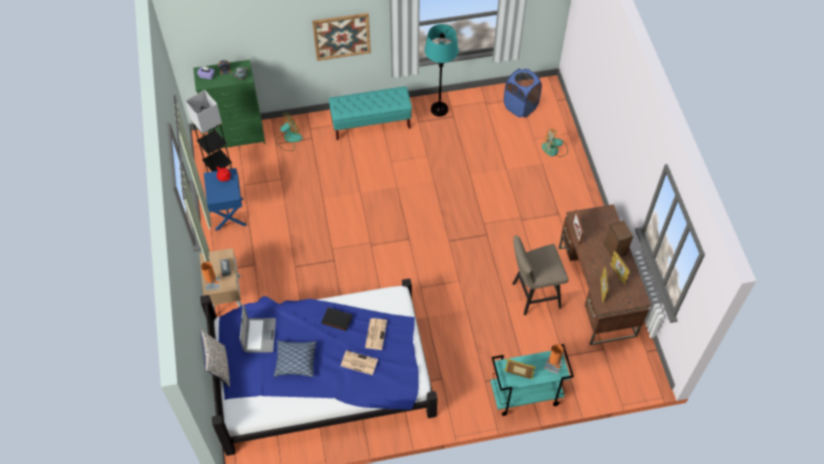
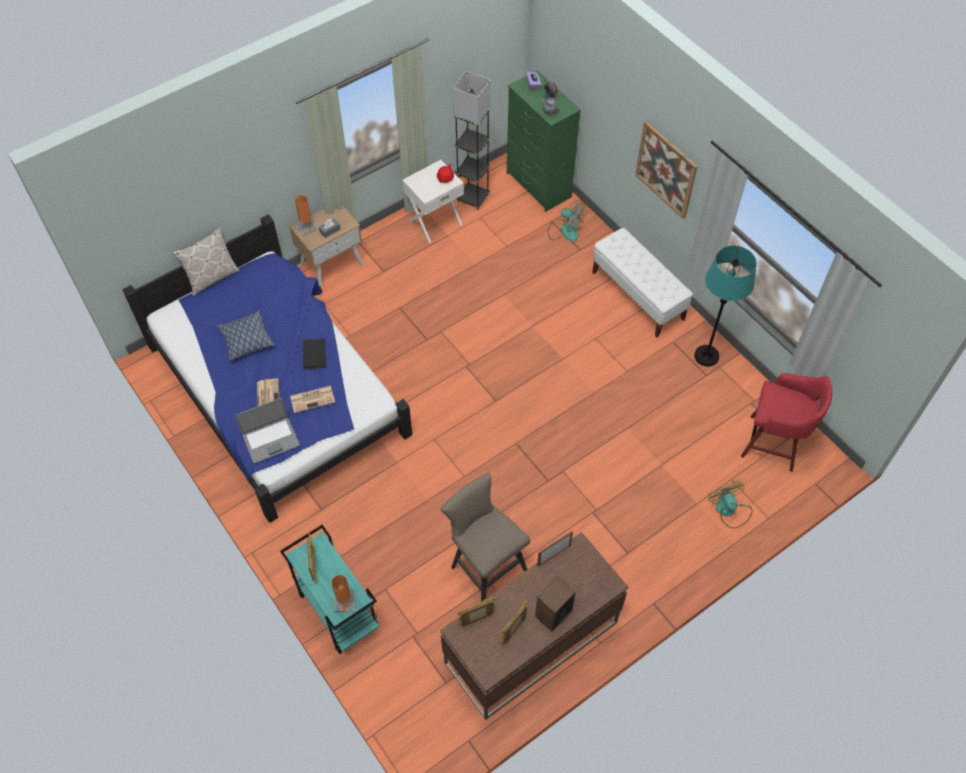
camera: 65 degrees right, 0 degrees up
blue nightstand [204,168,247,231] -> white nightstand [402,160,464,243]
laptop [240,305,276,353] -> laptop moved to [235,398,300,463]
turquoise bench [329,86,412,140] -> white bench [592,228,693,337]
blue laundry basket [504,69,542,118] -> red stool [741,373,832,472]

